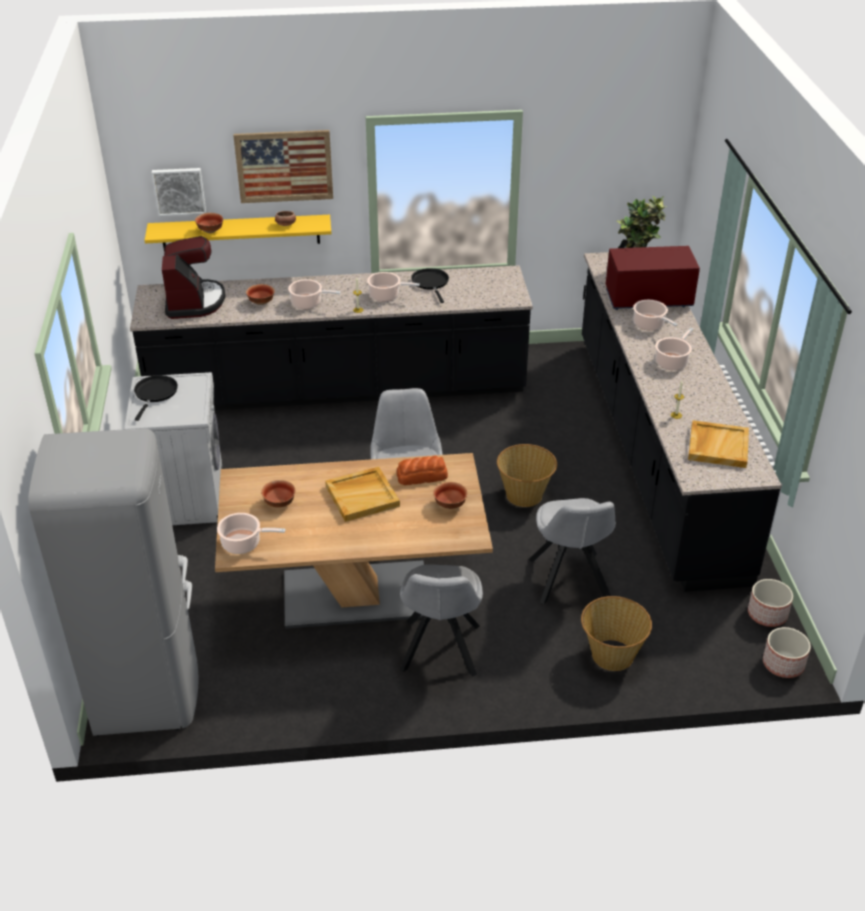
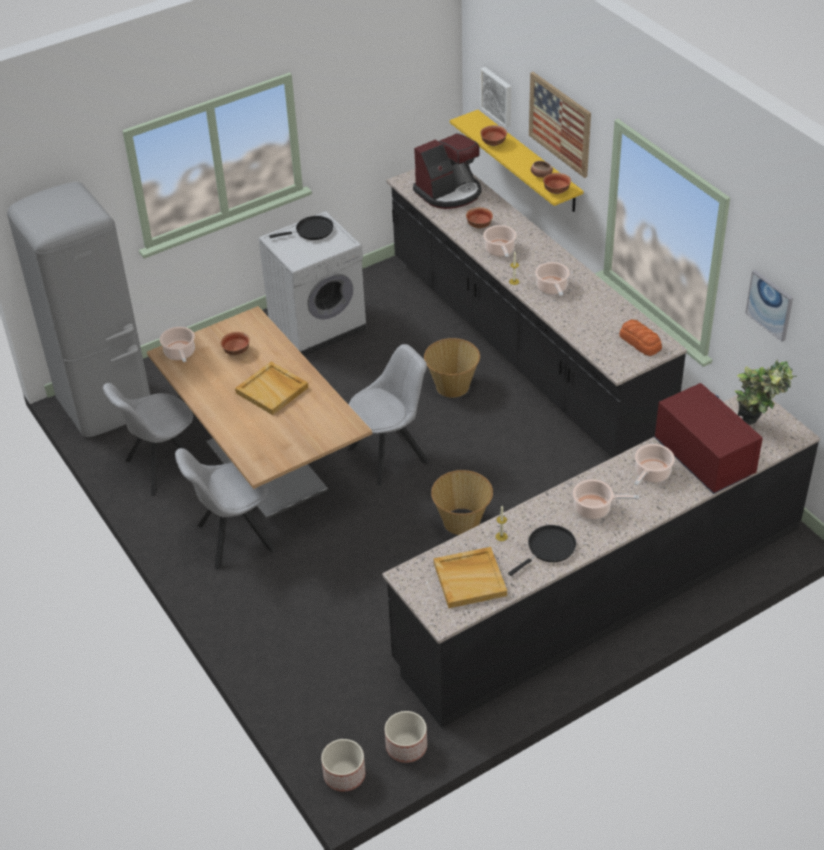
camera: 65 degrees right, 5 degrees up
bread [397,456,448,485] -> bread moved to [619,319,662,356]
black frying pan [411,268,449,303] -> black frying pan moved to [508,525,576,576]
bowl [433,482,467,509] -> bowl moved to [543,173,571,194]
grey chair [528,498,616,604] -> grey chair moved to [103,383,193,496]
basket [581,596,652,671] -> basket moved to [424,338,480,398]
none -> picture [745,270,793,342]

